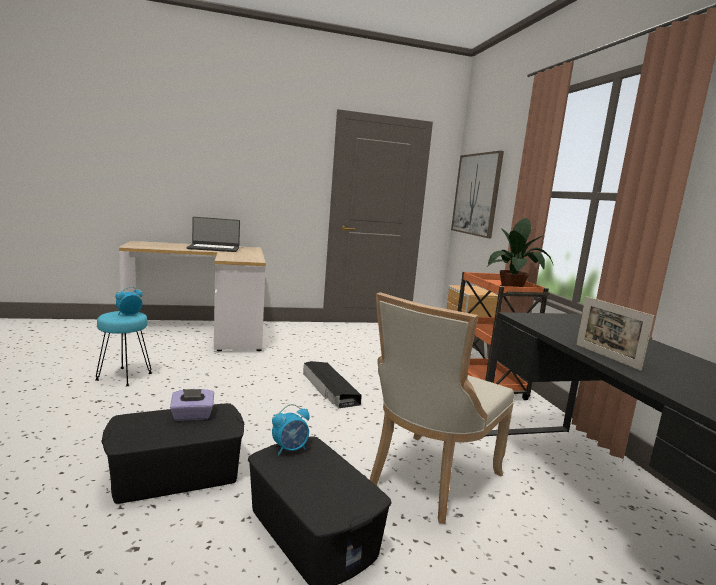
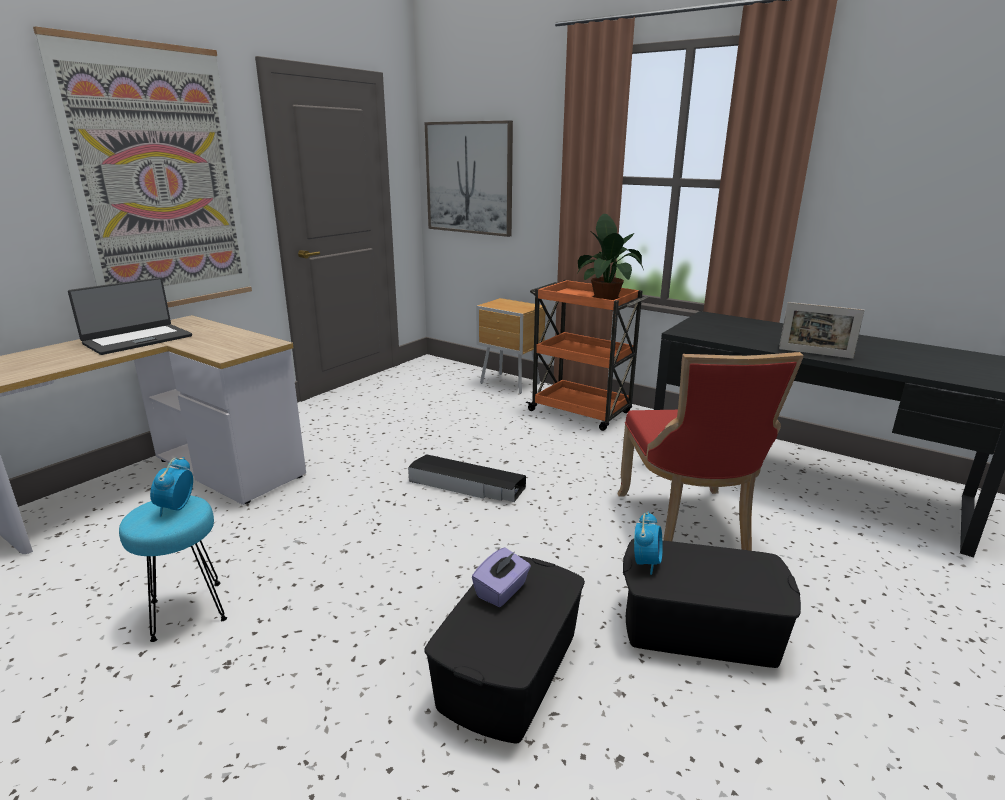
camera: 40 degrees left, 10 degrees up
beige chair [370,292,514,524] -> red chair [617,352,804,551]
none -> picture [33,26,252,308]

